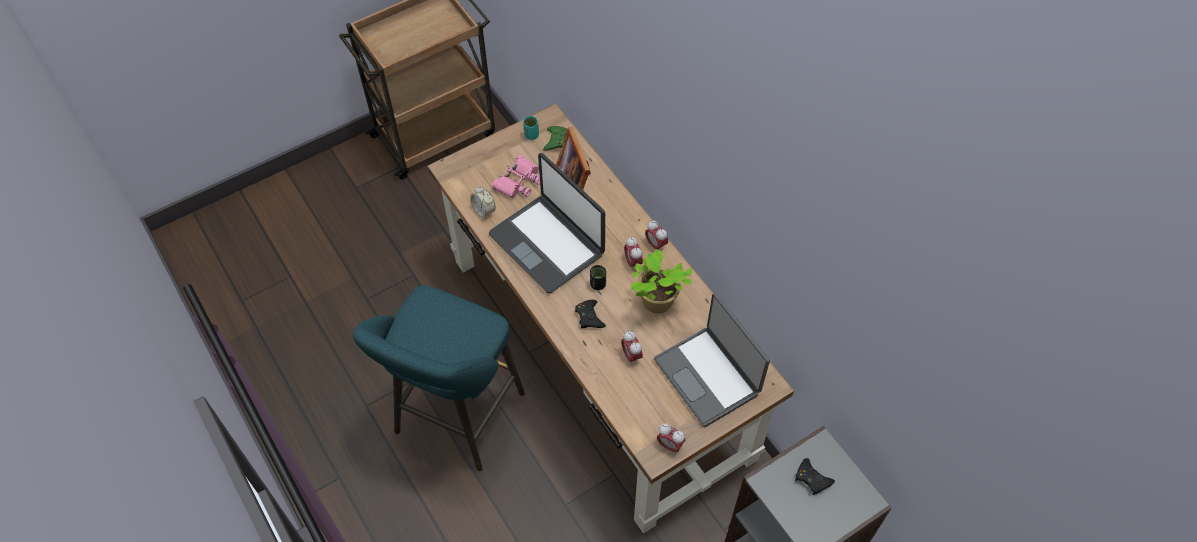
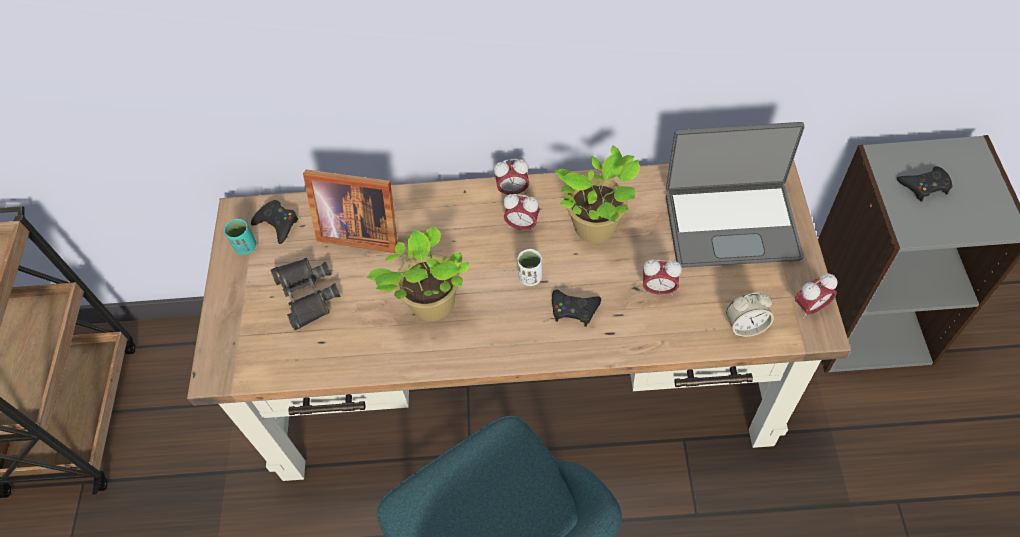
camera: 55 degrees left, 0 degrees up
alarm clock [470,186,495,219] -> alarm clock moved to [726,292,774,337]
laptop [489,153,605,294] -> potted plant [366,226,469,321]
pink binoculars [492,154,540,198] -> black binoculars [270,258,340,331]
green game controller [543,126,567,151] -> black game controller [251,200,298,244]
black cup [590,265,606,290] -> white cup [517,249,542,286]

